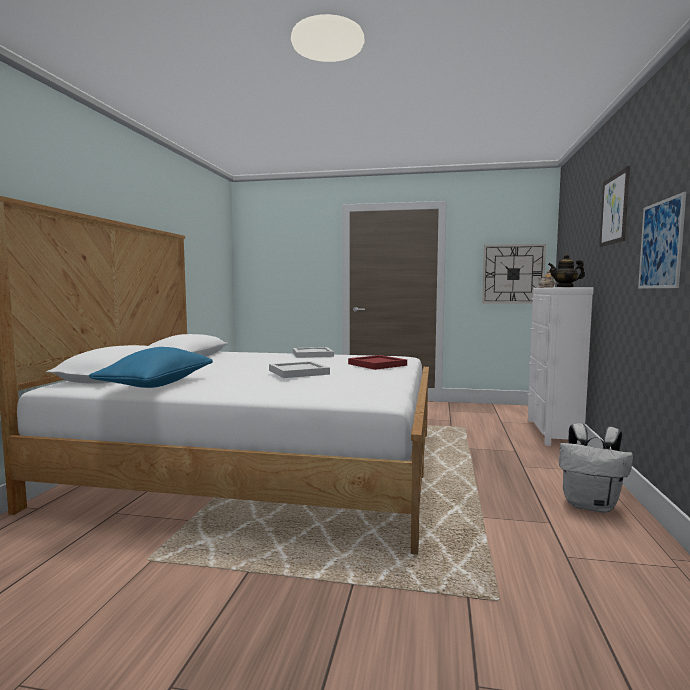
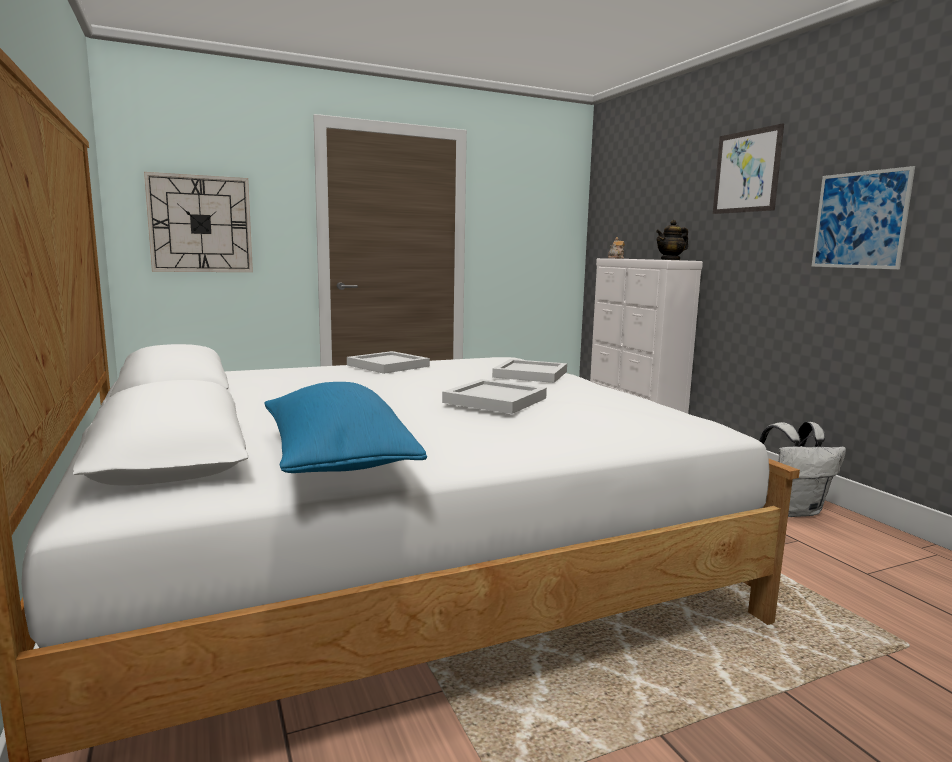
camera: 35 degrees left, 5 degrees up
red tray [348,355,407,370] -> white tray [492,359,567,383]
wall clock [482,244,546,304] -> wall clock moved to [144,172,253,272]

